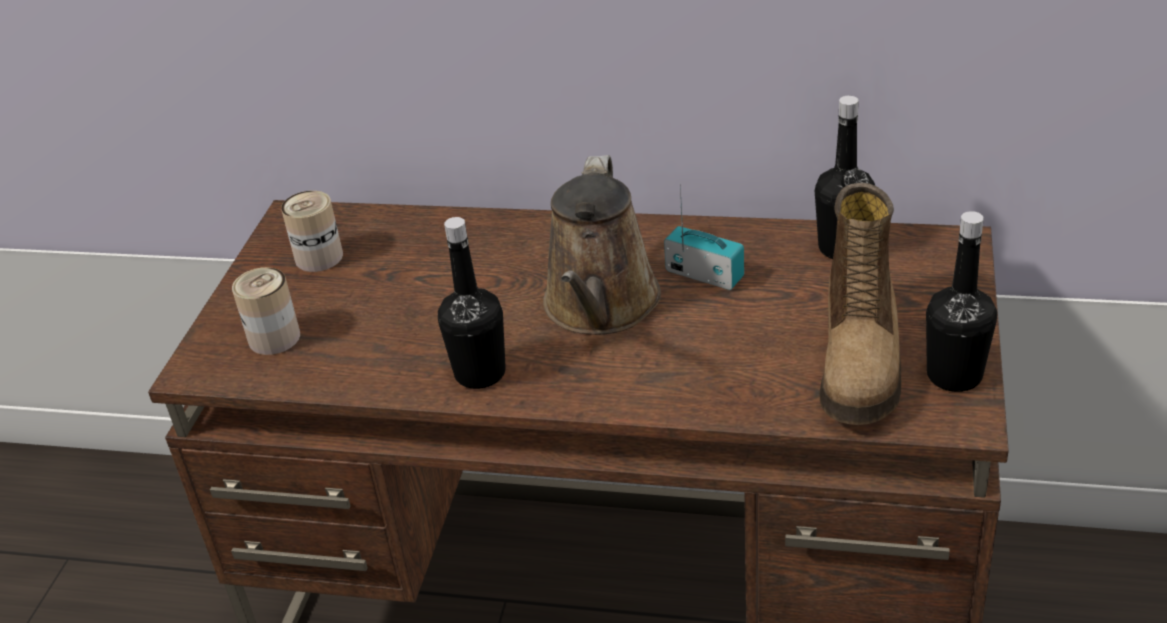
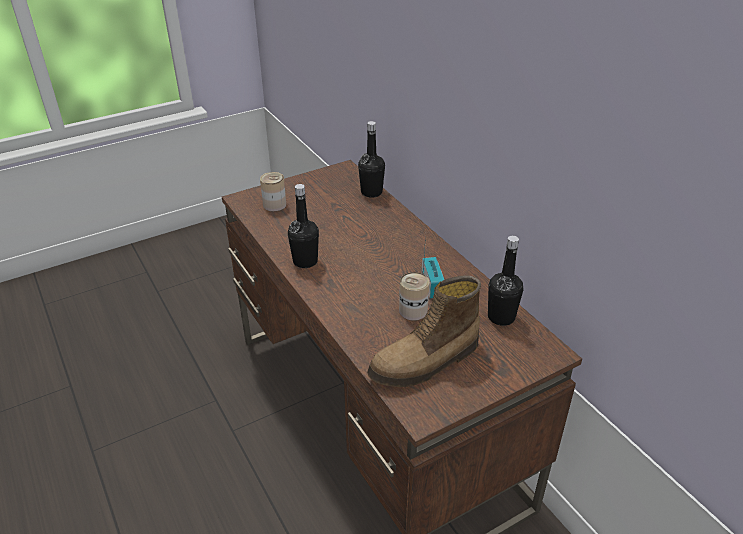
camera: 45 degrees right, 0 degrees up
can [281,191,343,272] -> can moved to [399,272,429,321]
brown watering can [543,155,661,335] -> none
black bottle [926,211,997,392] -> black bottle moved to [358,121,385,198]

